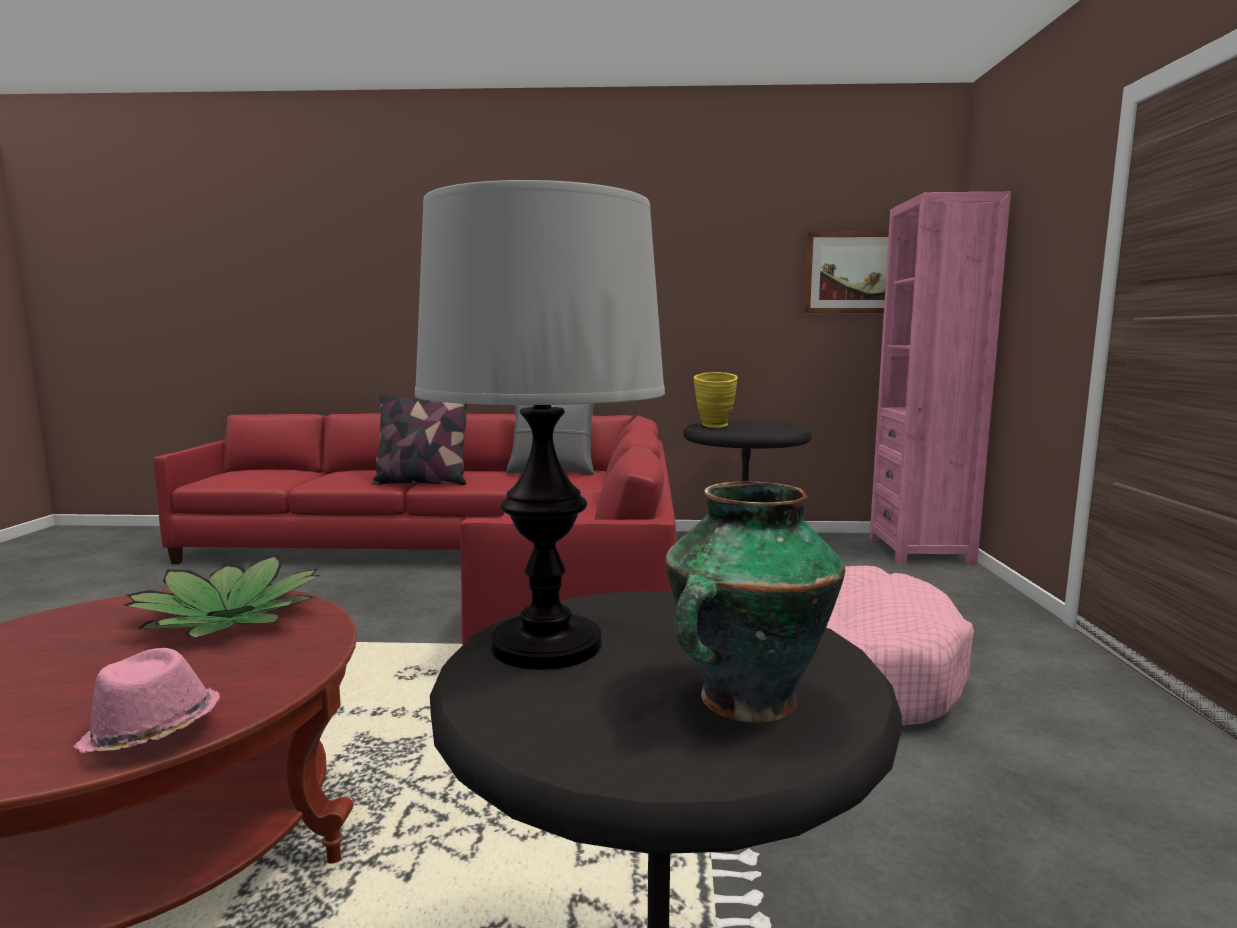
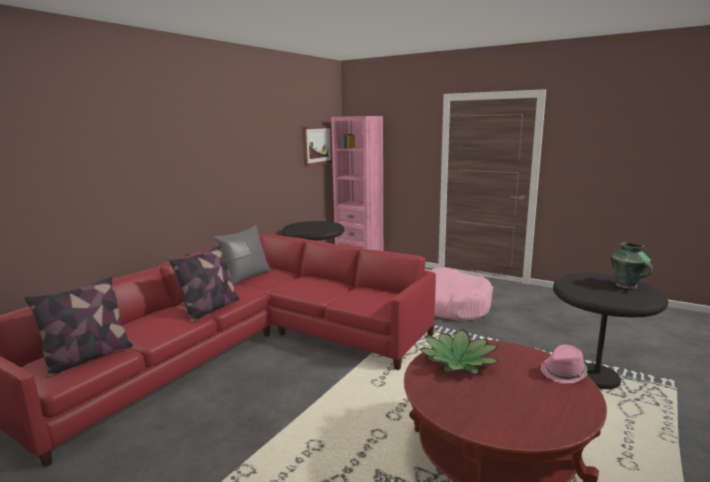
camera: 60 degrees left, 5 degrees up
table lamp [415,180,665,670] -> none
yellow vase [694,372,738,428] -> none
none -> pillow [25,276,133,378]

